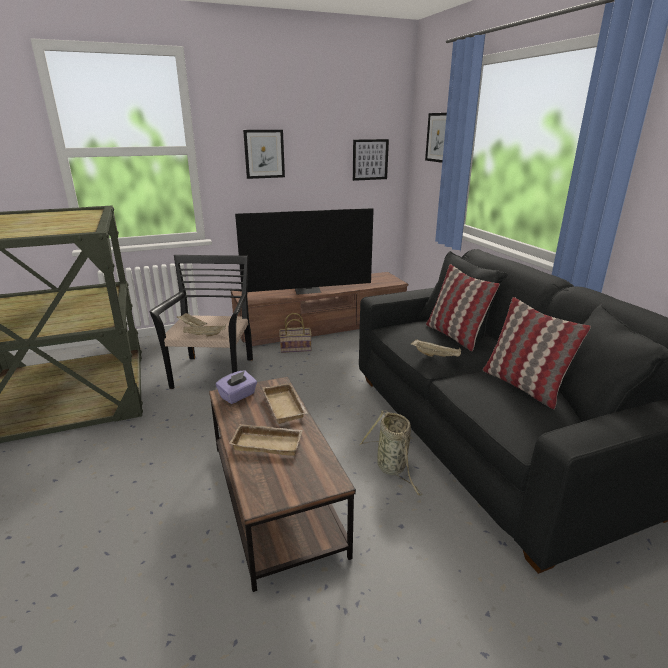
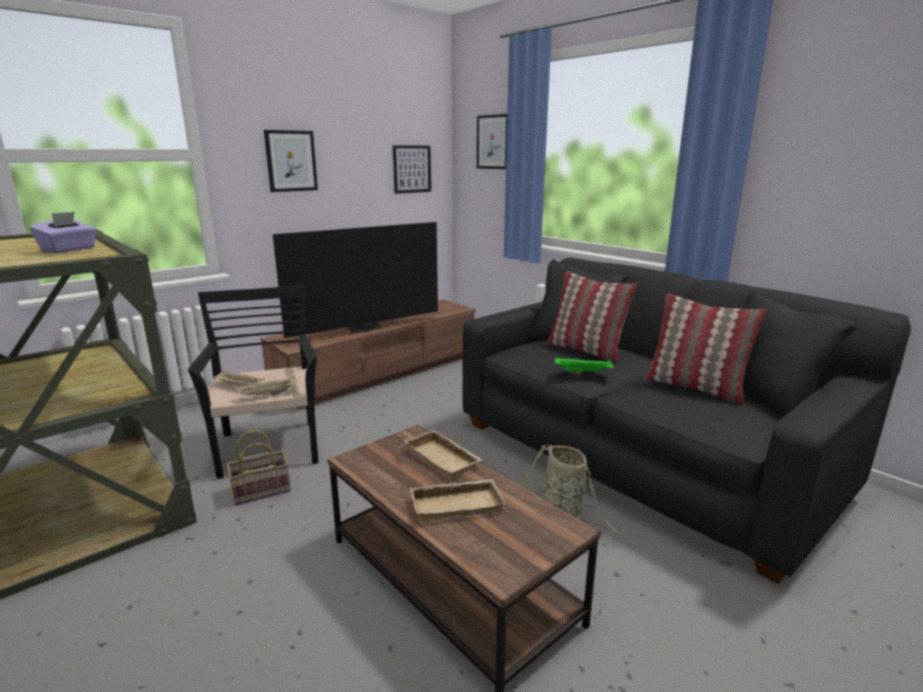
camera: 20 degrees left, 5 degrees down
purple tissue box [216,370,257,404] -> purple tissue box moved to [30,212,97,253]
basket [279,313,312,353] -> basket moved to [227,430,291,505]
beige tray [411,339,461,357] -> green tray [554,357,614,374]

